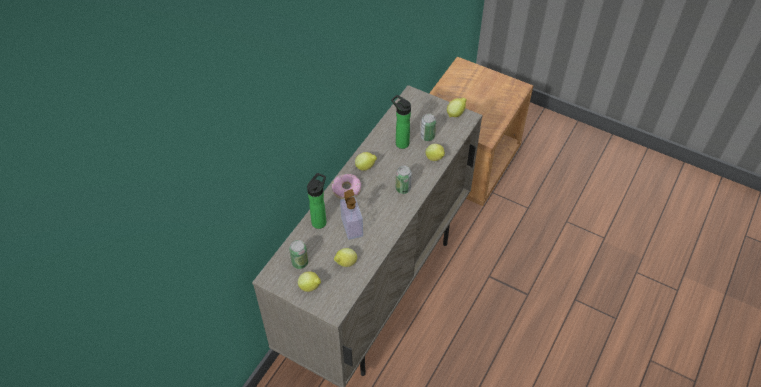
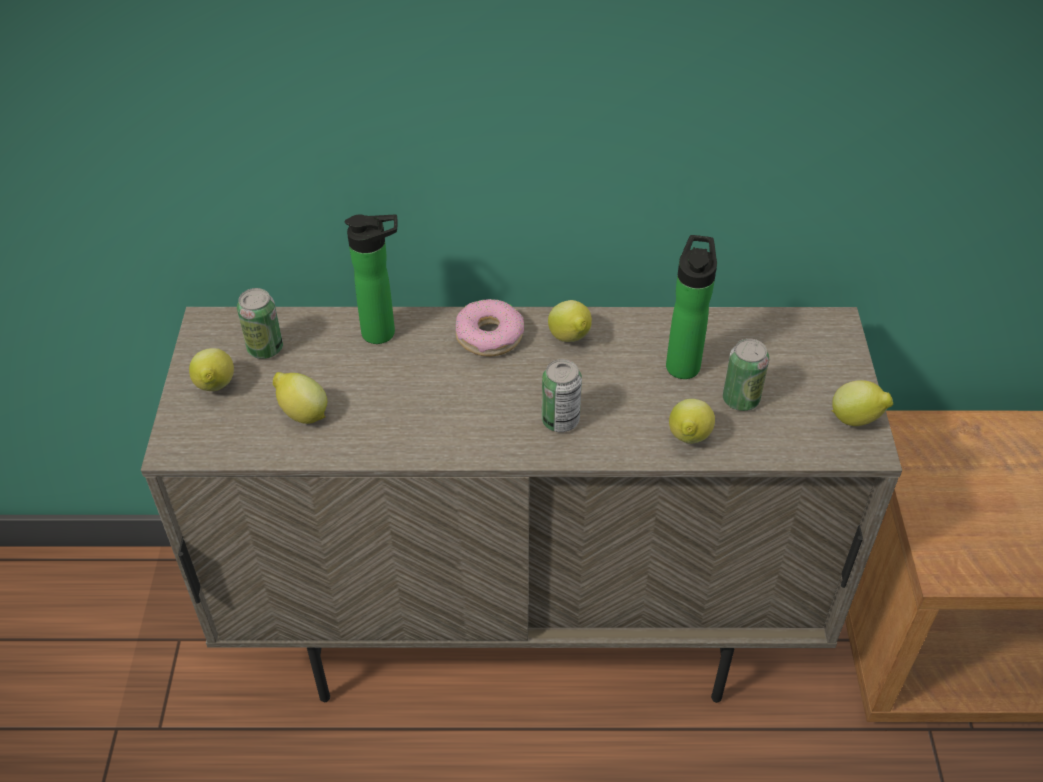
camera: 60 degrees right, 5 degrees down
soap dispenser [340,189,363,240] -> none

